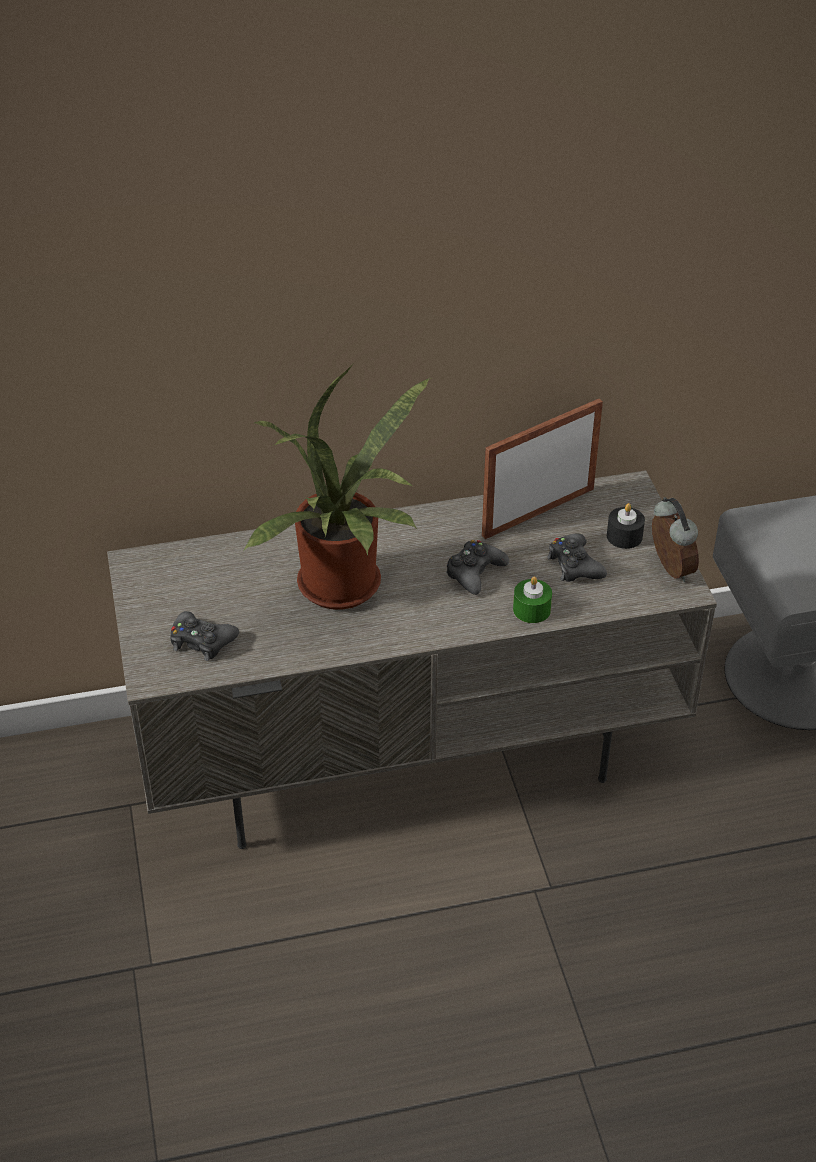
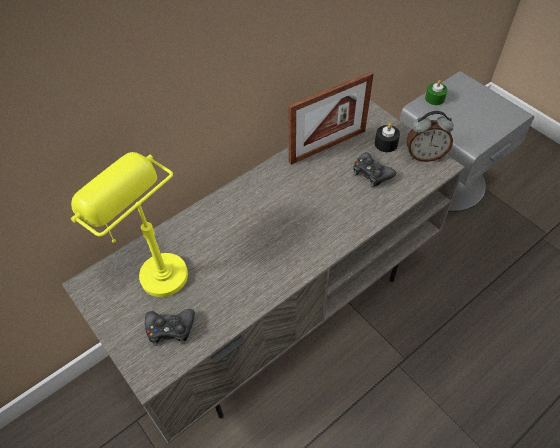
camera: 25 degrees left, 10 degrees up
potted plant [244,364,431,610] -> none
black game controller [446,540,509,595] -> none
picture frame [482,399,603,539] -> picture frame turned 150 degrees counterclockwise [288,72,374,165]
green candle [513,577,552,623] -> green candle moved to [425,80,448,105]
alarm clock [652,497,699,582] -> alarm clock turned 135 degrees clockwise [407,111,454,162]
none -> yellow table lamp [71,152,188,297]

